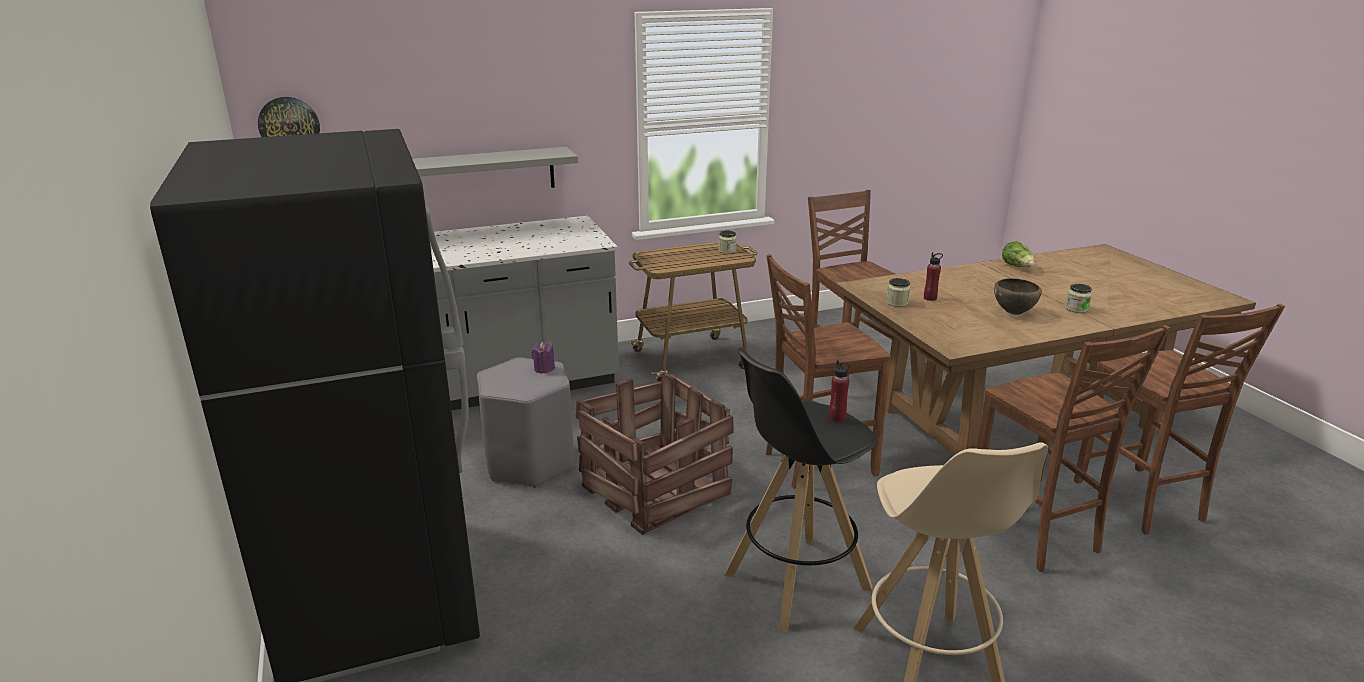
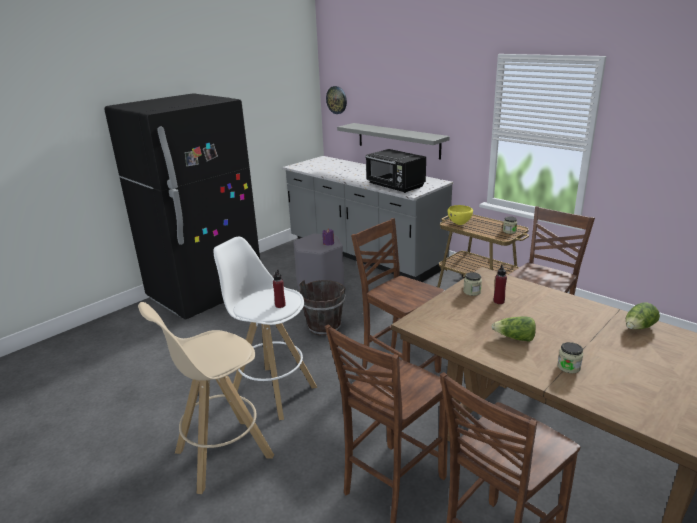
camera: 65 degrees right, 0 degrees up
crate [576,372,734,535] -> brown bucket [299,280,345,336]
black stool [724,347,878,632] -> white stool [214,237,317,420]
brown bowl [994,278,1042,315] -> lettuce [491,316,536,342]
none -> black microwave [365,149,426,193]
none -> yellow bowl [448,205,473,225]

